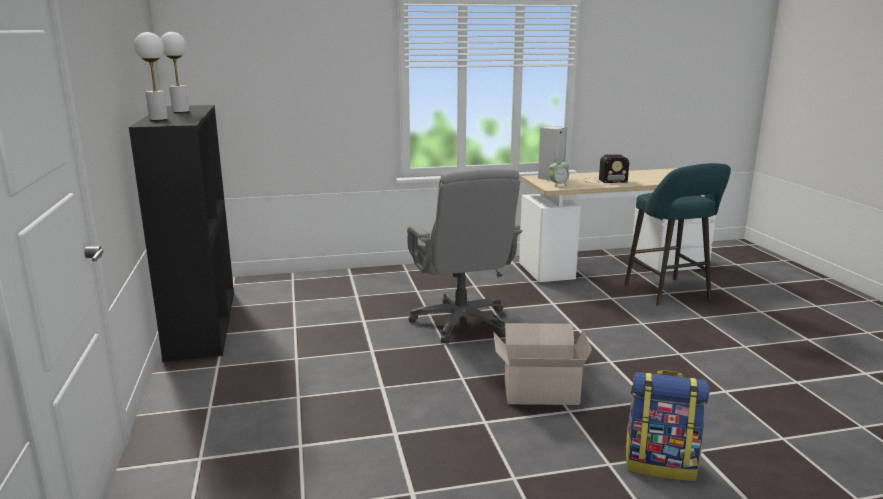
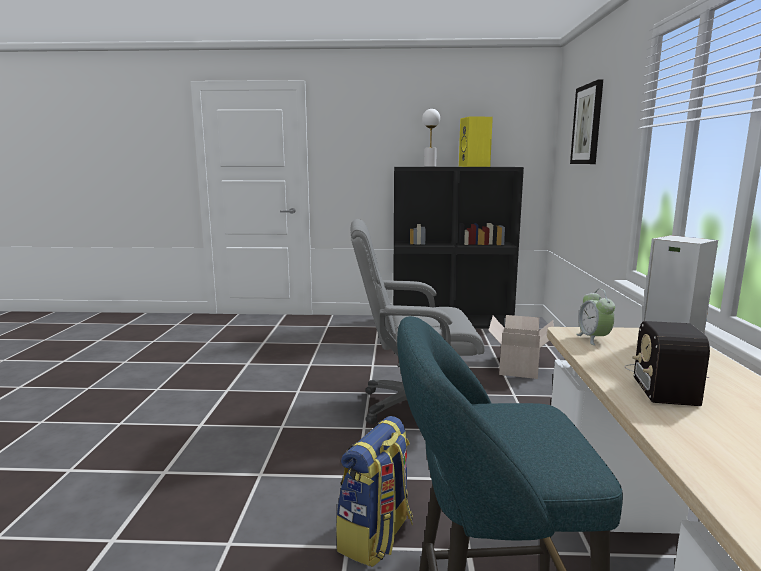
camera: 105 degrees right, 5 degrees down
white table lamp [160,32,189,112] -> yellow speaker [459,116,493,167]
cardboard box [493,323,592,405] -> cardboard box moved to [488,315,554,379]
backpack [625,370,710,481] -> backpack moved to [336,416,413,567]
none -> picture [570,79,603,164]

